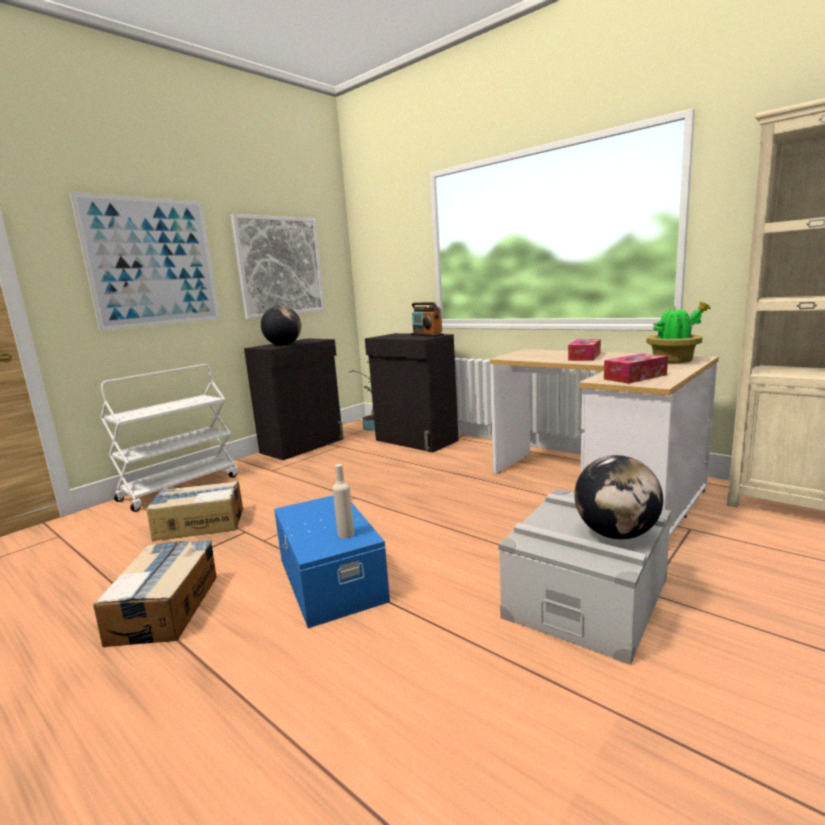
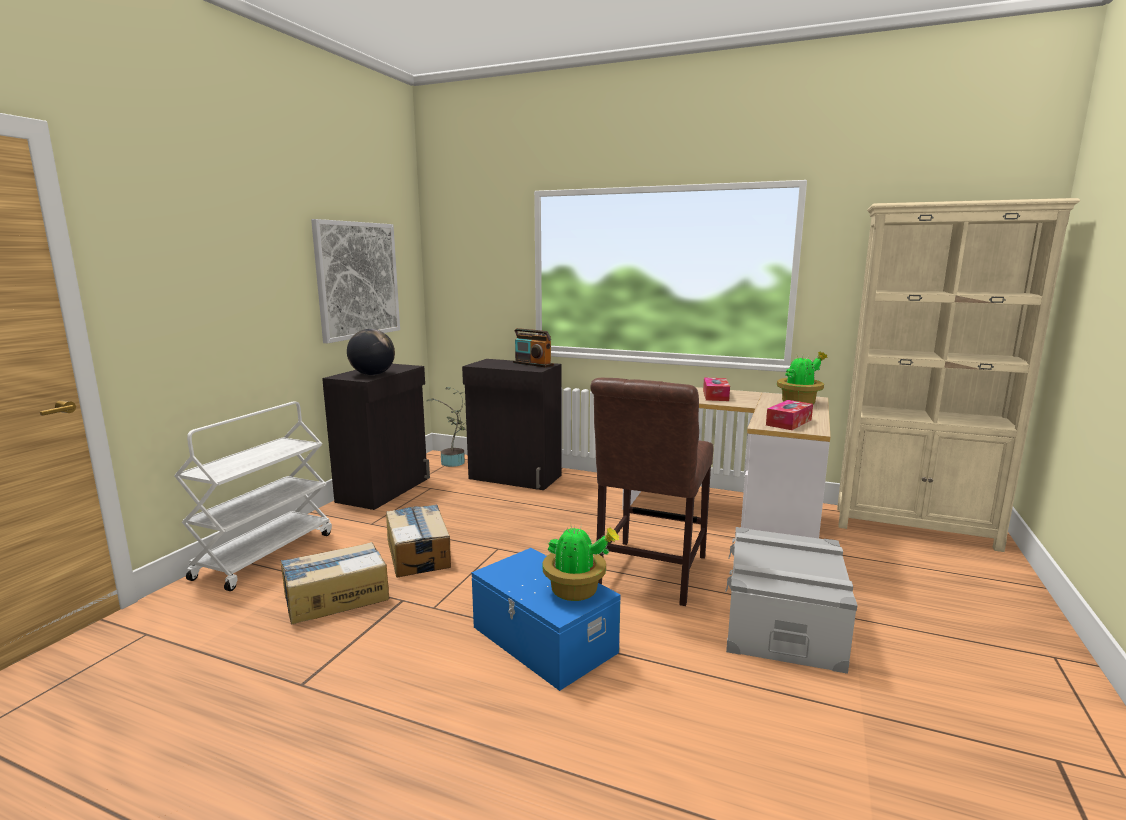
camera: 20 degrees left, 0 degrees up
picture [70,192,220,331] -> none
cardboard box [93,540,217,647] -> cardboard box moved to [386,505,451,577]
beige bottle [333,464,355,538] -> potted plant [543,521,620,601]
globe [574,455,663,539] -> none
none -> brown chair [590,378,714,606]

